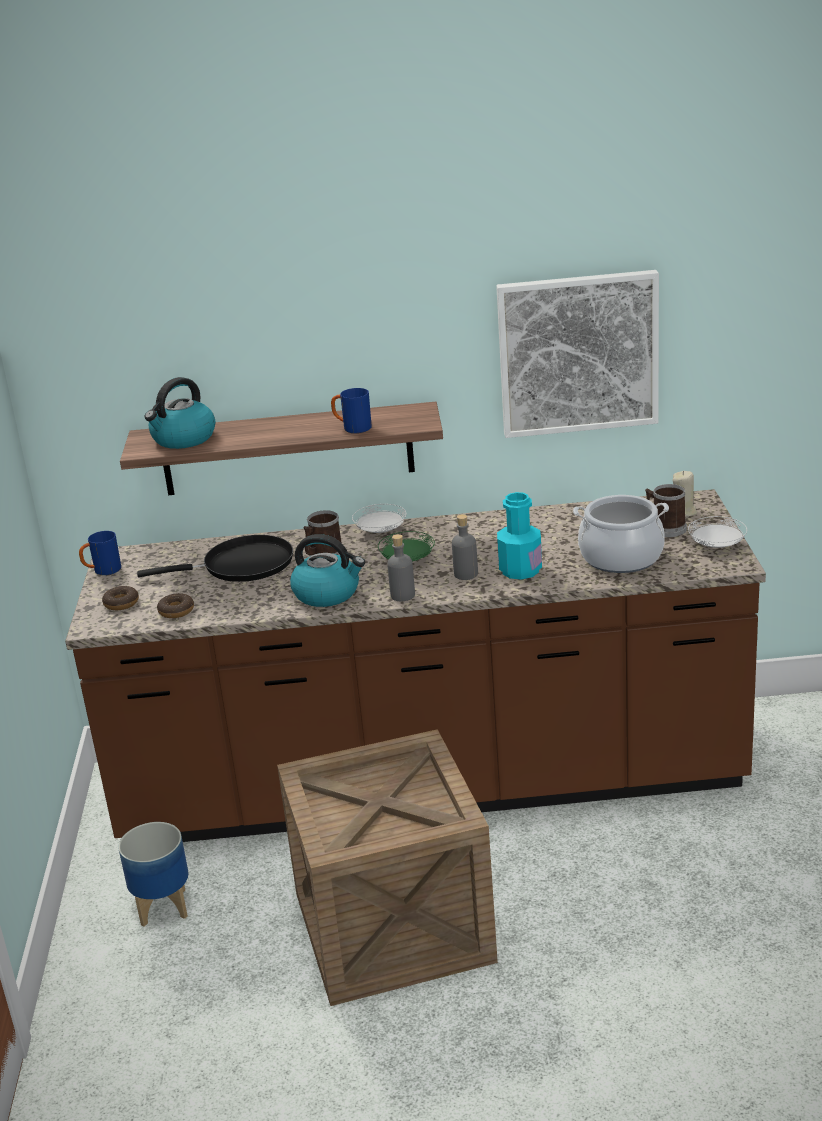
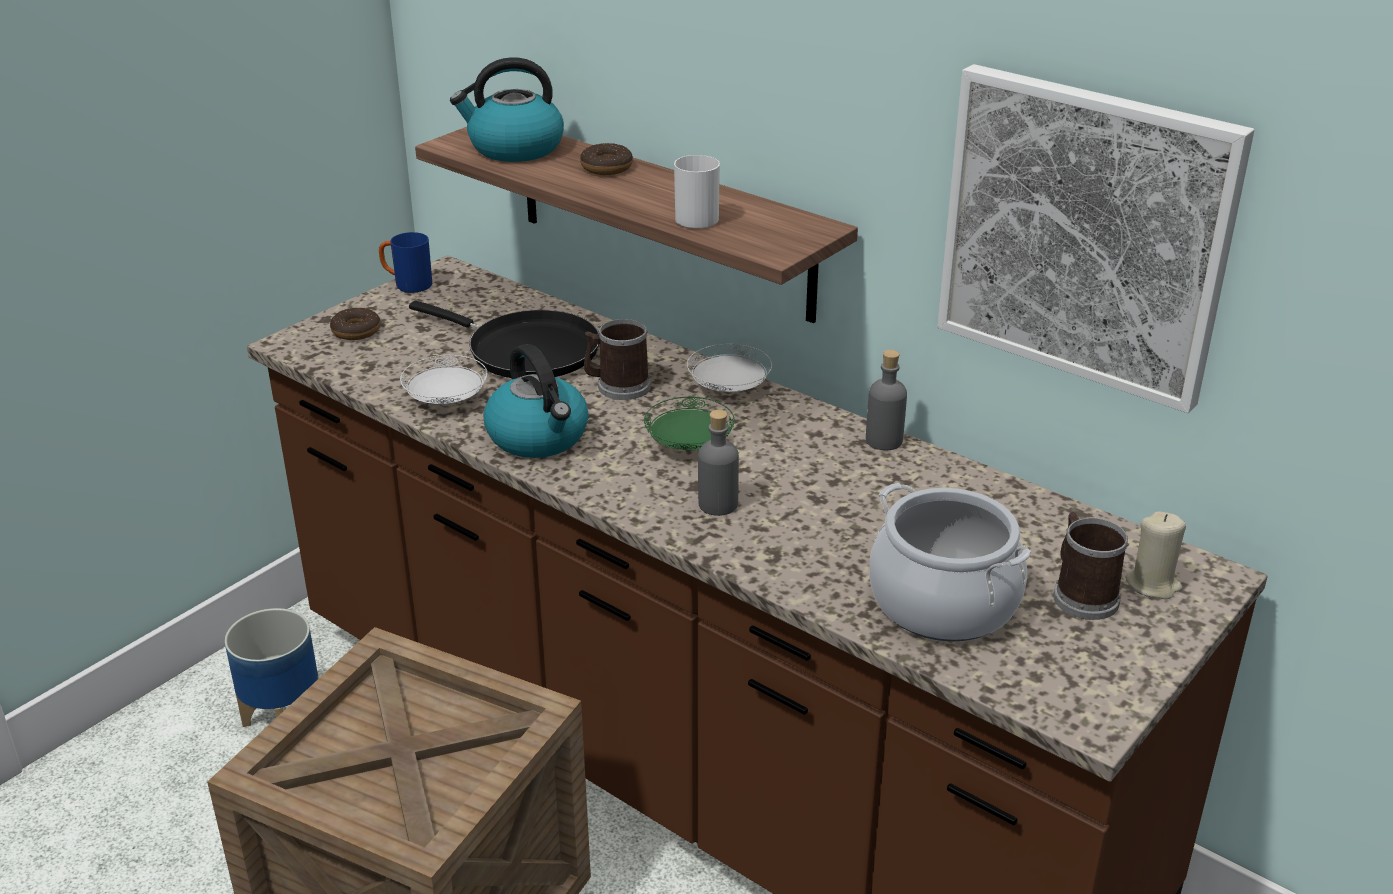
camera: 40 degrees right, 5 degrees up
donut [157,593,194,618] -> donut moved to [580,143,633,175]
blue mug [331,388,372,433] -> white mug [674,155,720,229]
grey bottle [387,534,415,601] -> grey bottle moved to [866,350,907,450]
turquoise bottle [497,492,542,580] -> none
white plate [688,516,747,548] -> white plate moved to [400,355,487,405]

